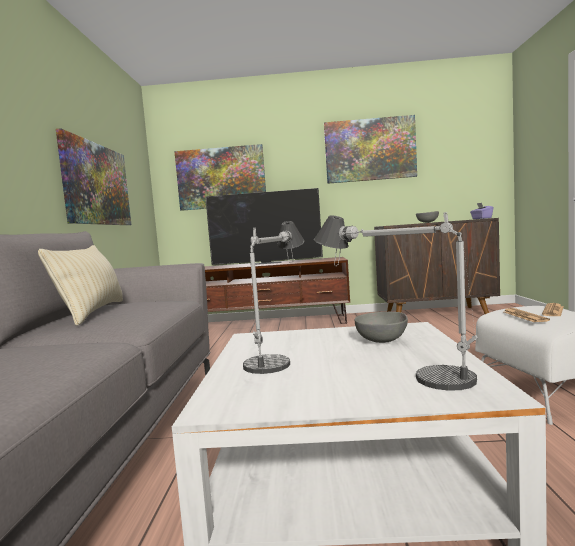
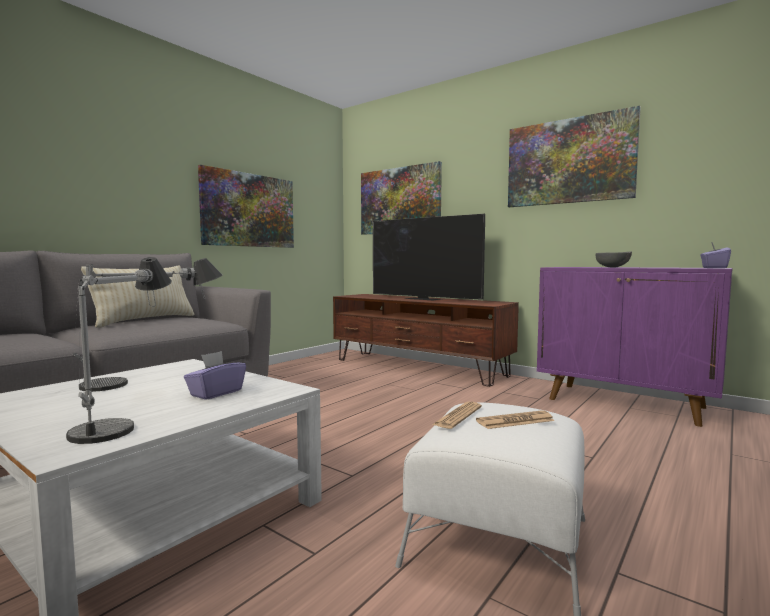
camera: 35 degrees right, 0 degrees up
grey bowl [355,312,408,343] -> purple tissue box [184,351,246,400]
brown cabinet [374,218,500,314] -> purple cabinet [537,267,733,427]

